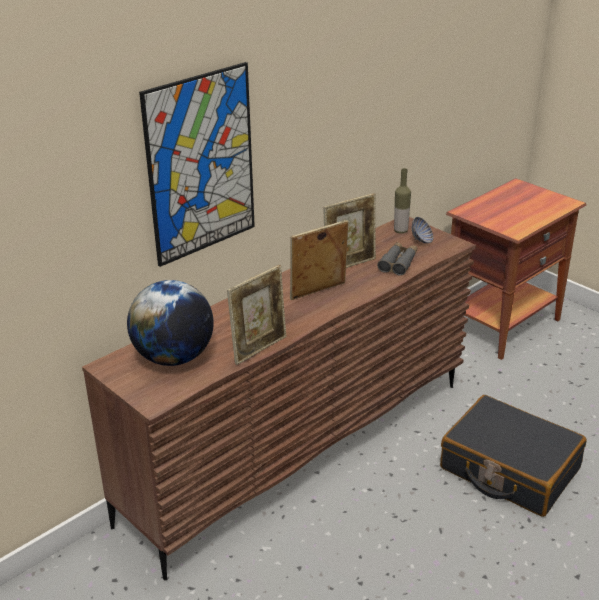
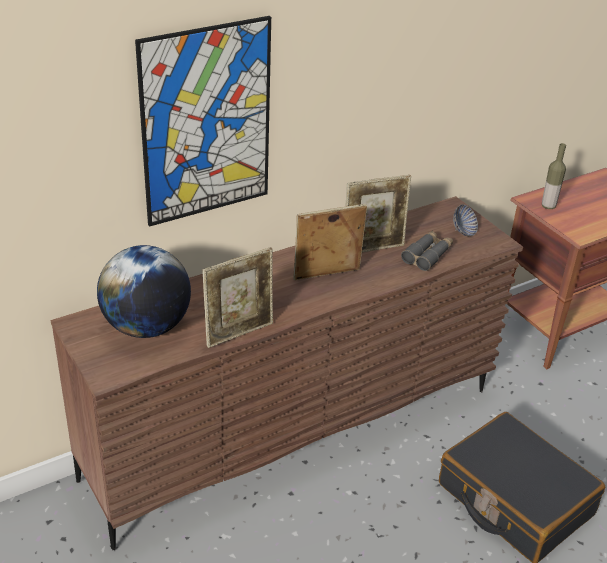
camera: 10 degrees right, 5 degrees up
bottle [394,168,411,234] -> bottle moved to [542,143,566,209]

